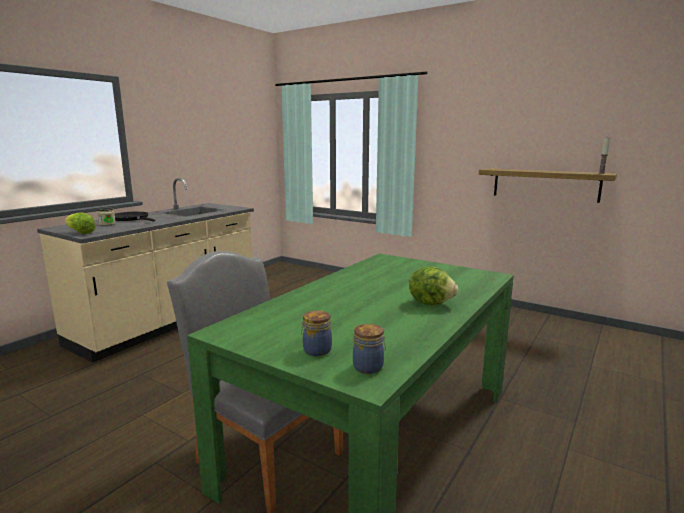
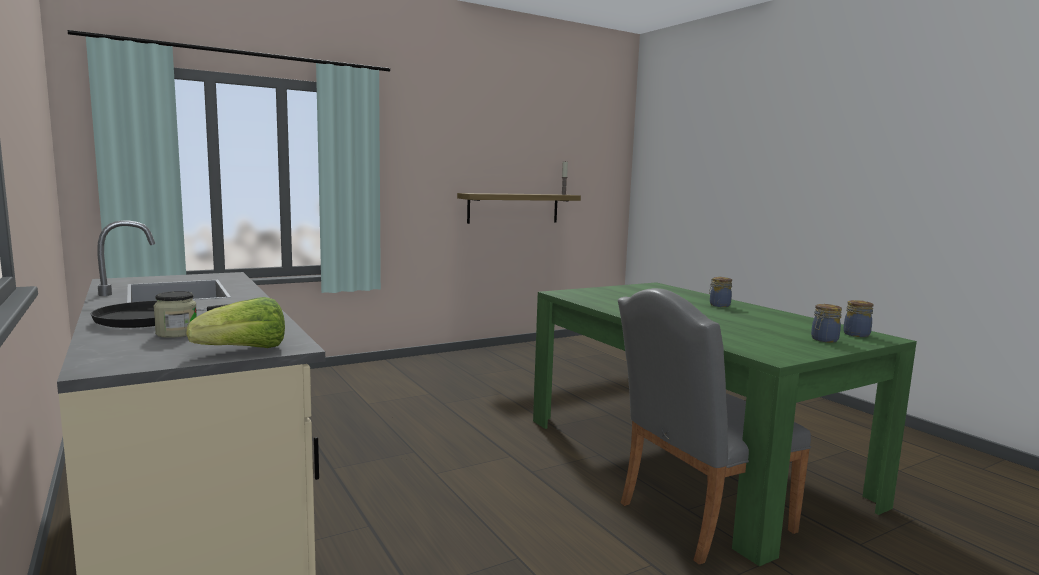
camera: 65 degrees left, 5 degrees down
lettuce [409,266,458,305] -> jar [709,277,732,307]

